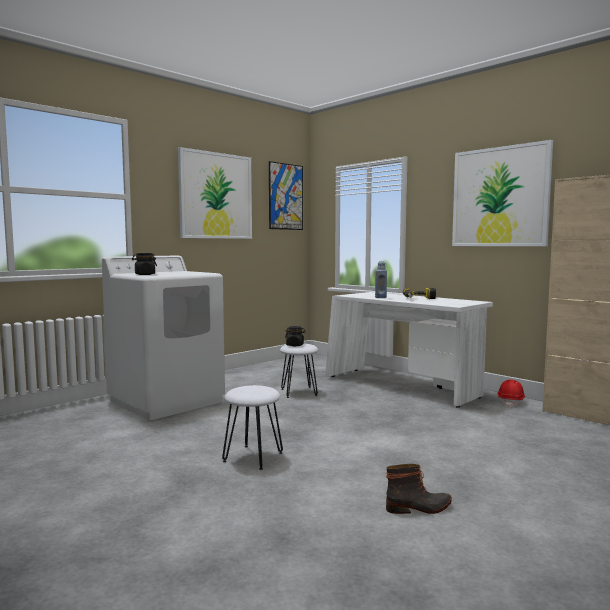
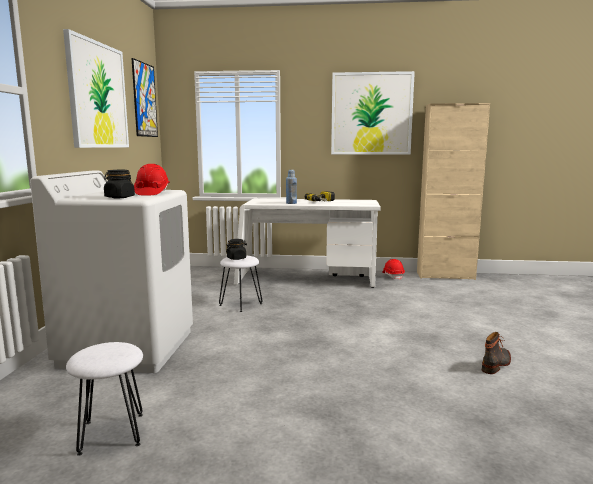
camera: 40 degrees left, 5 degrees up
white stool [222,385,283,470] -> white stool moved to [66,342,143,456]
none -> red hard hat [134,164,170,195]

